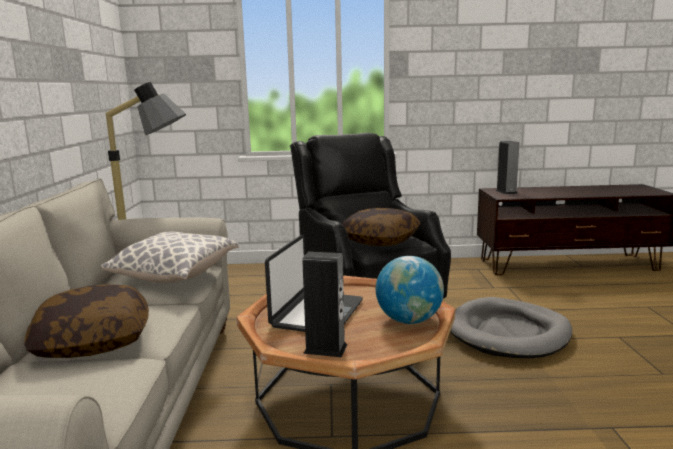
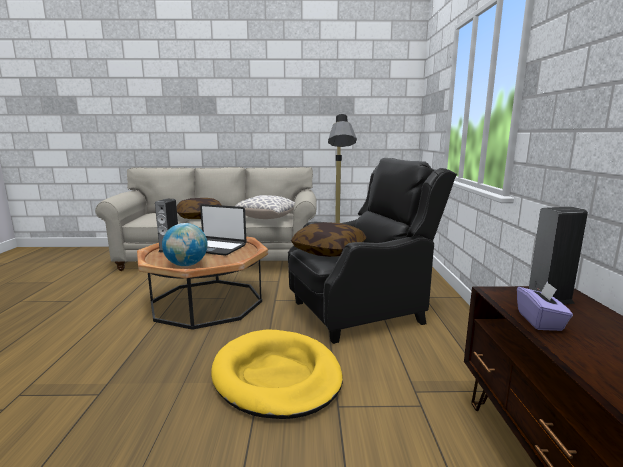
camera: 90 degrees right, 0 degrees up
grey dog bed [450,297,572,358] -> yellow dog bed [211,329,343,419]
none -> purple tissue box [517,282,573,331]

